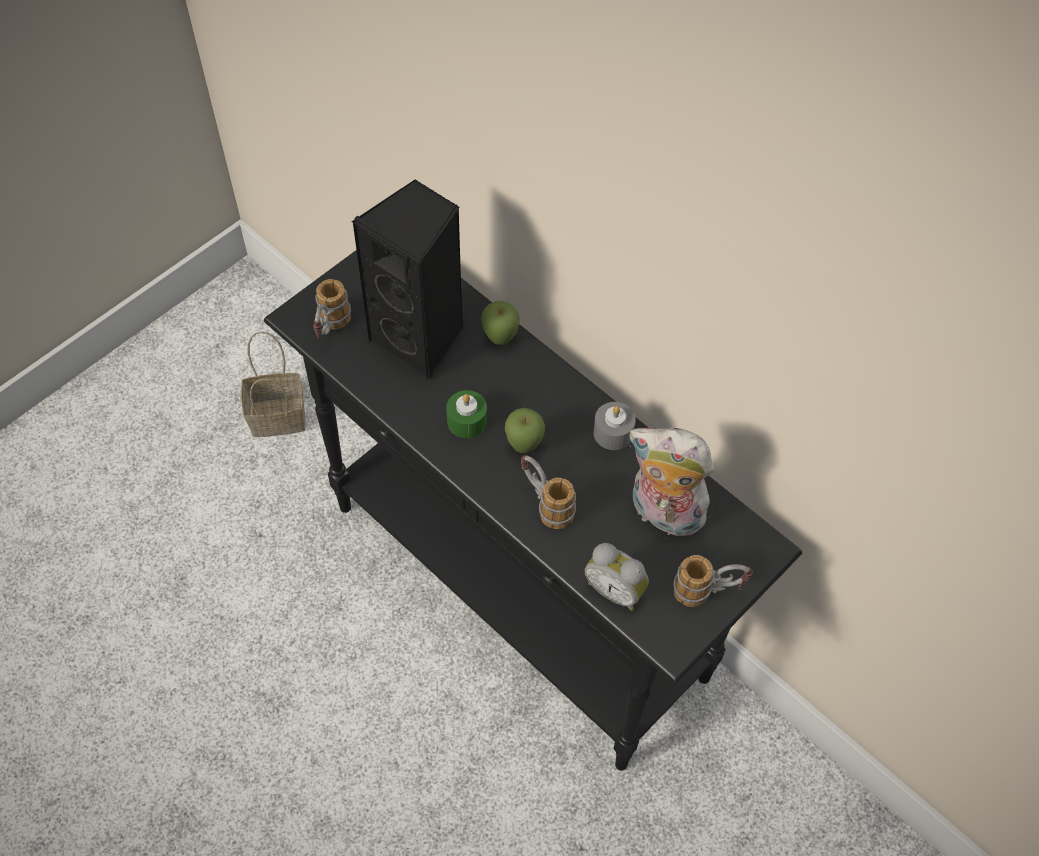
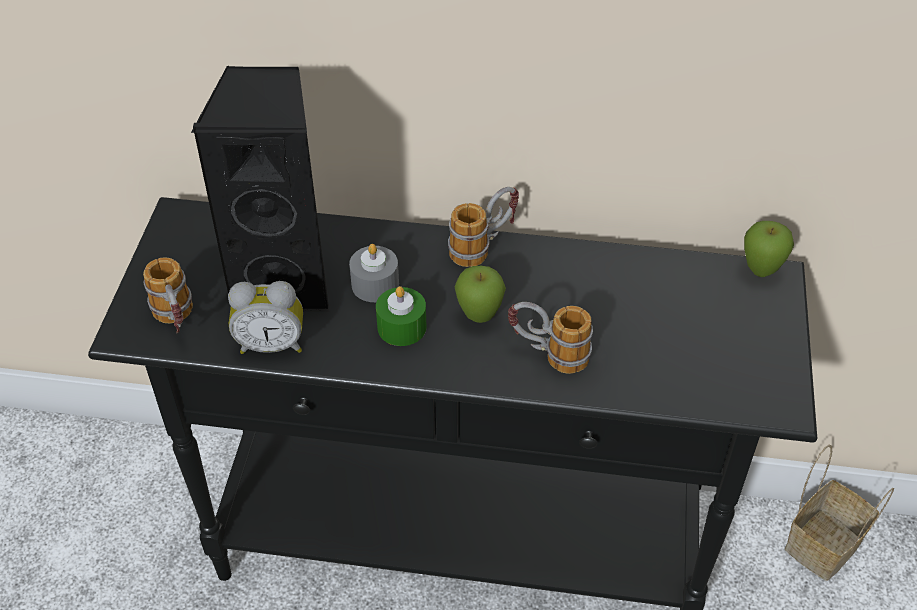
camera: 35 degrees left, 10 degrees down
basket [241,331,305,437] -> basket moved to [785,444,894,581]
apple [481,301,520,345] -> apple moved to [744,221,794,277]
alarm clock [585,543,649,611] -> alarm clock moved to [228,281,303,354]
grey candle [593,402,636,450] -> grey candle moved to [349,244,399,302]
plush toy [629,428,714,536] -> none
mug [673,555,753,607] -> mug moved to [448,187,519,267]

